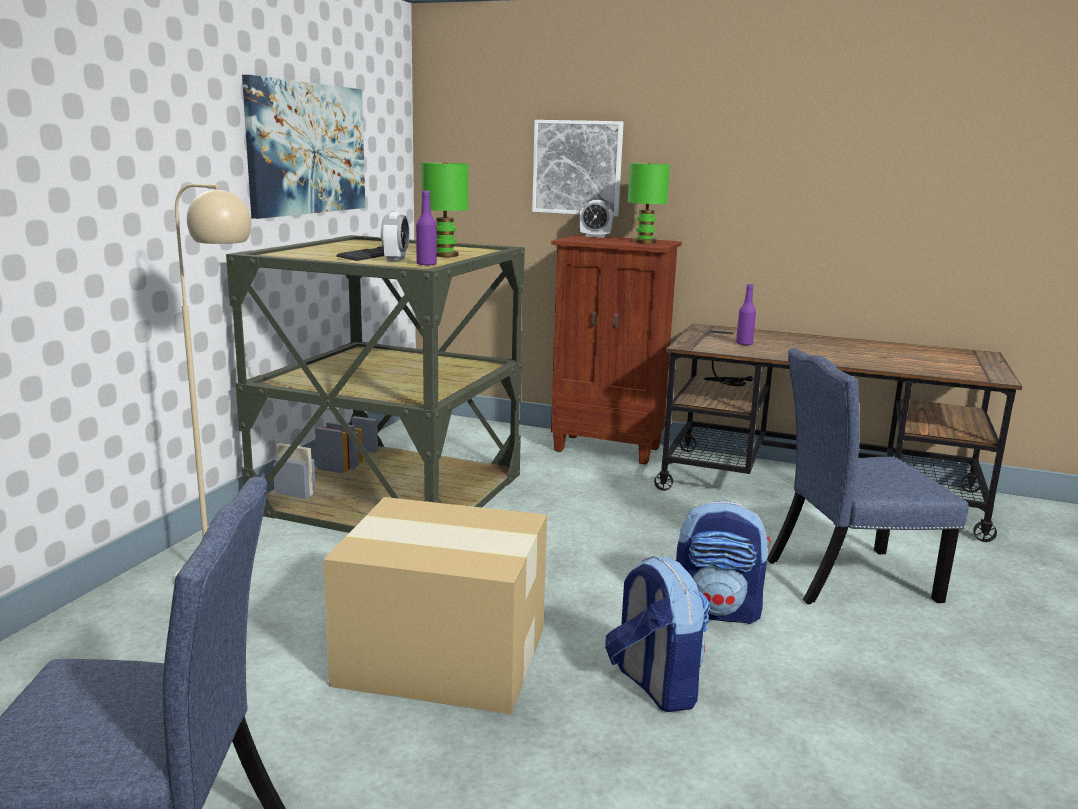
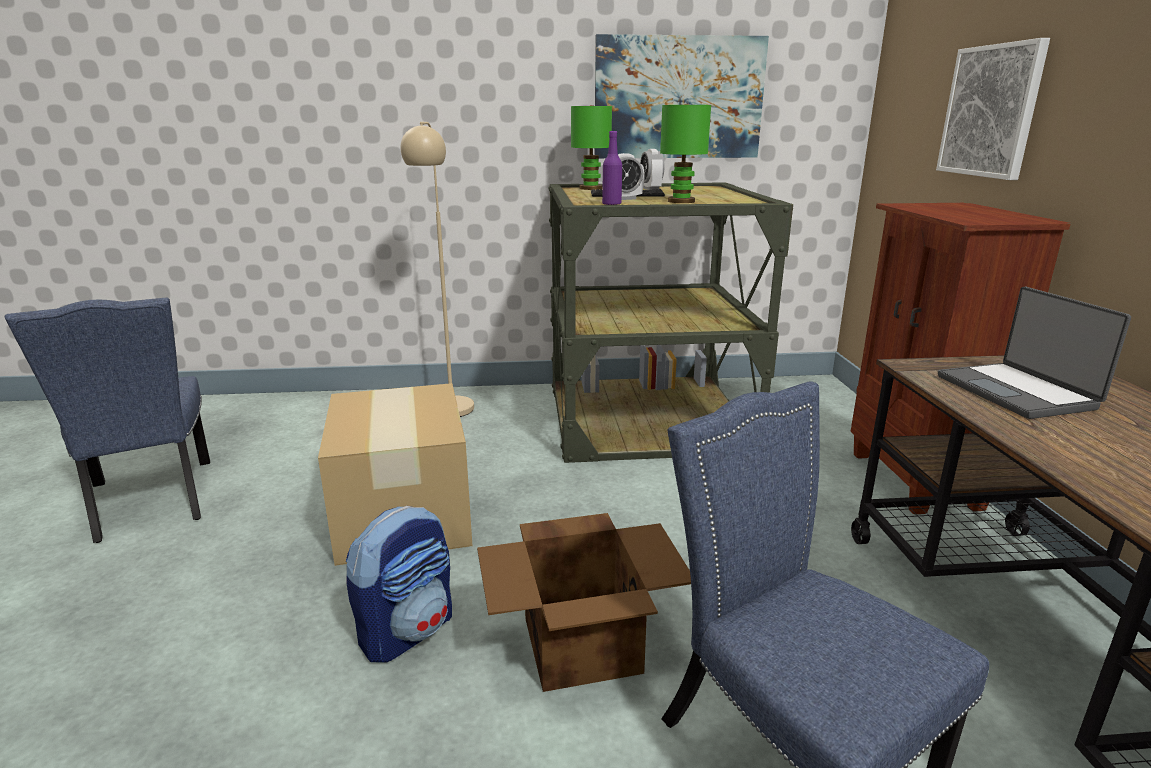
camera: 65 degrees right, 5 degrees up
alarm clock [579,200,613,238] -> alarm clock moved to [640,149,665,190]
green table lamp [628,163,670,244] -> green table lamp moved to [571,105,612,190]
backpack [676,501,771,624] -> cardboard box [477,513,691,692]
purple bottle [736,284,756,346] -> laptop [938,287,1131,419]

